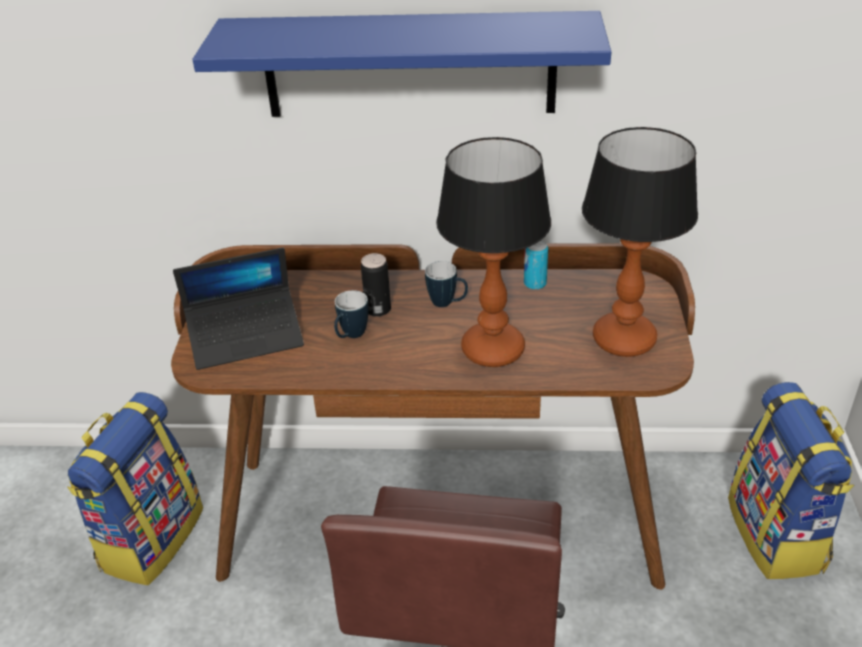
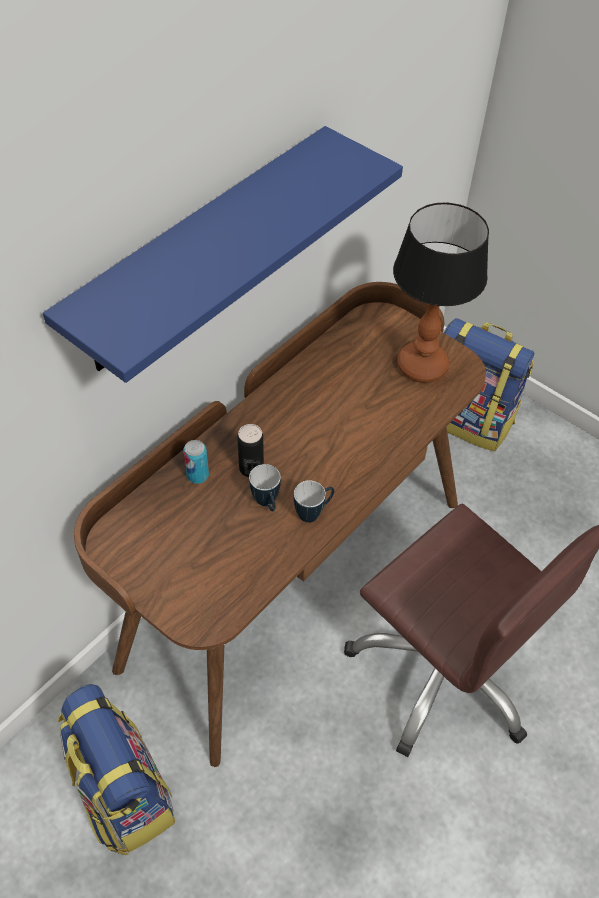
camera: 55 degrees left, 15 degrees up
laptop [173,247,304,370] -> none
mug [425,261,468,307] -> mug moved to [294,480,334,523]
table lamp [436,137,551,367] -> none
can [524,240,548,290] -> can moved to [183,440,209,484]

